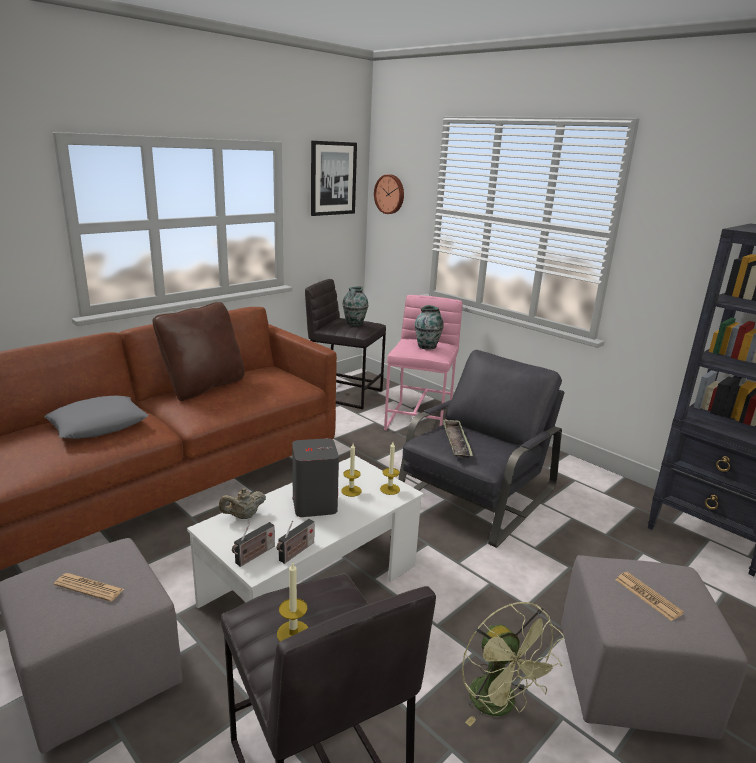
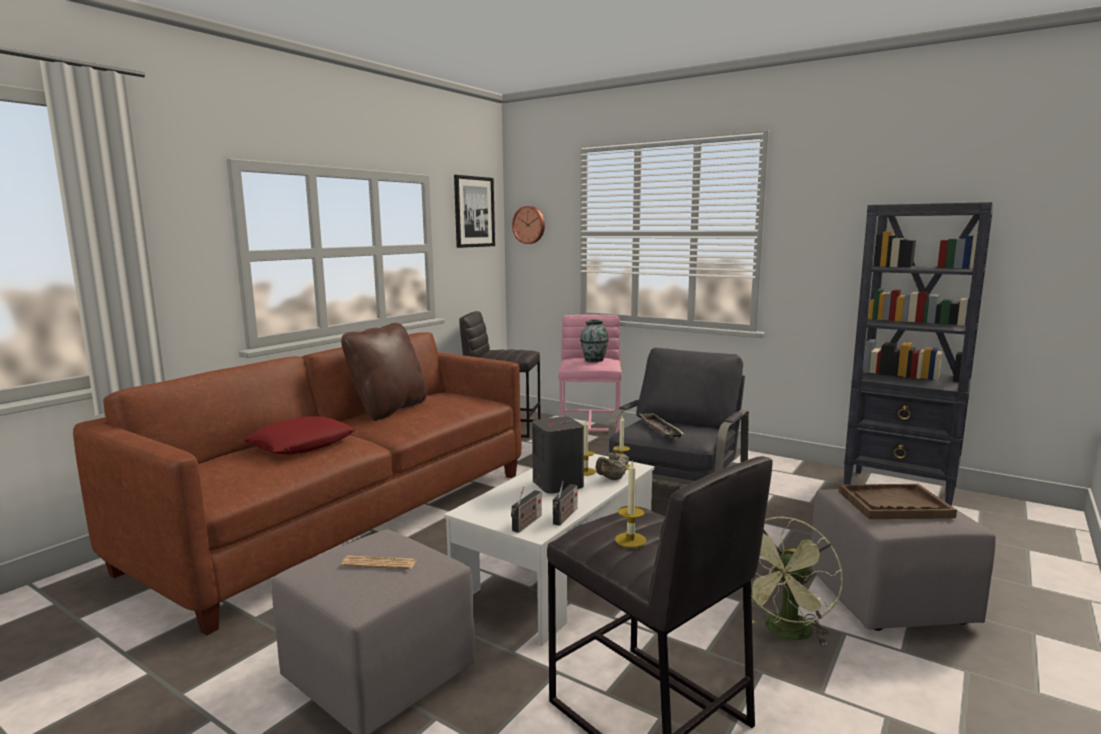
camera: 10 degrees left, 10 degrees down
grey pillow [44,396,148,439] -> red pillow [243,416,356,455]
beige teapot [219,488,266,519] -> beige teapot moved to [595,449,629,480]
vase [342,286,369,326] -> none
green fan [462,602,564,726] -> green fan turned 75 degrees clockwise [751,517,843,645]
newspaper [616,572,684,621] -> brown tray [839,484,957,519]

